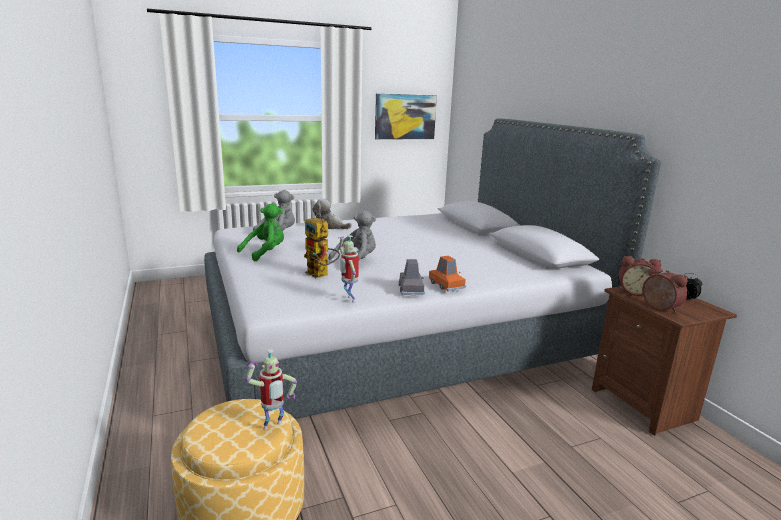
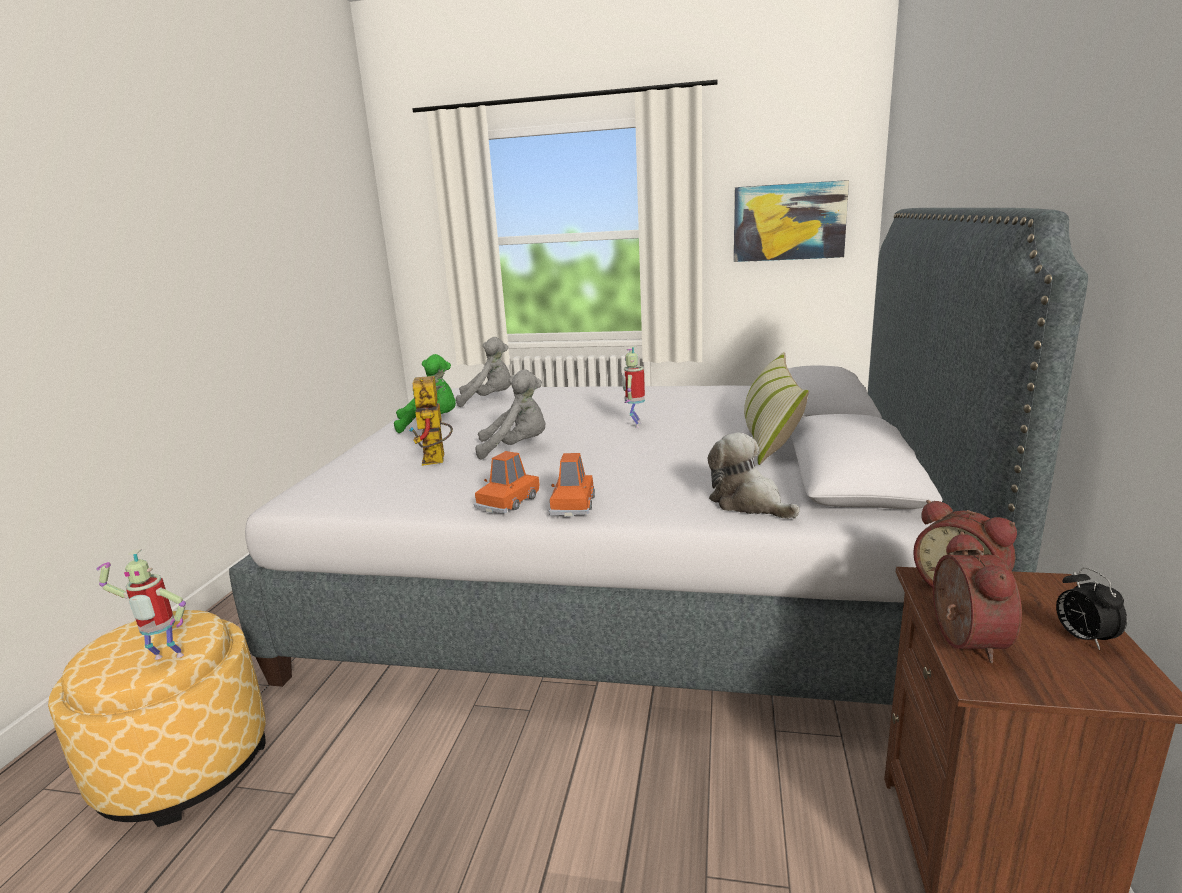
camera: 35 degrees right, 0 degrees up
plush toy [313,199,352,229] -> plush toy moved to [707,433,800,519]
toy robot [338,235,359,303] -> toy robot moved to [622,346,645,428]
grey toy car [399,259,425,296] -> orange toy car [474,451,540,513]
none -> pillow [744,352,809,465]

